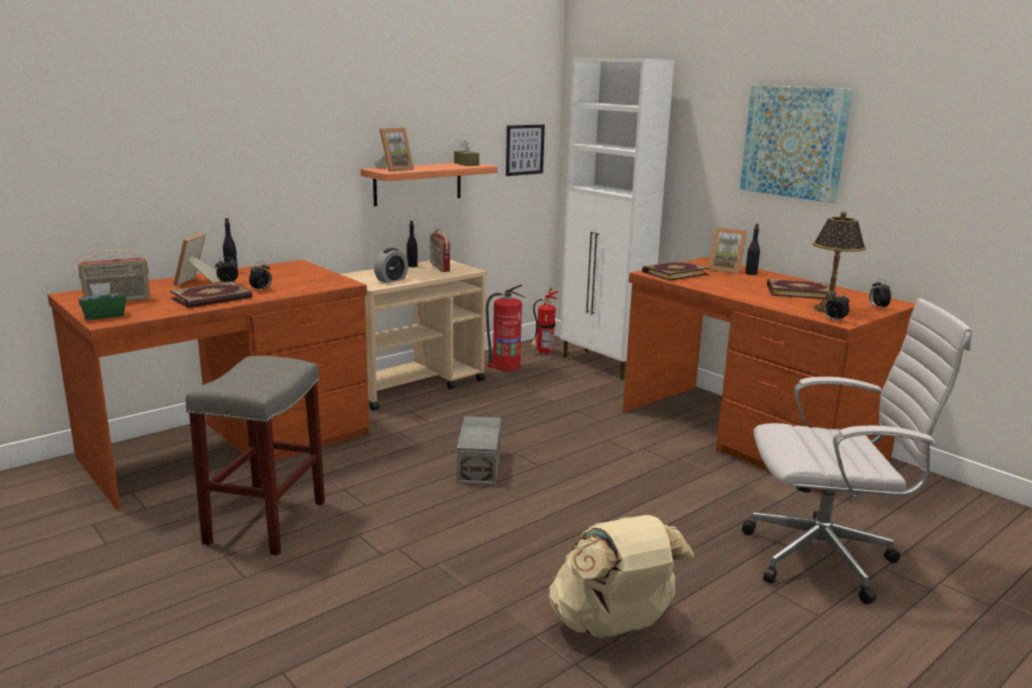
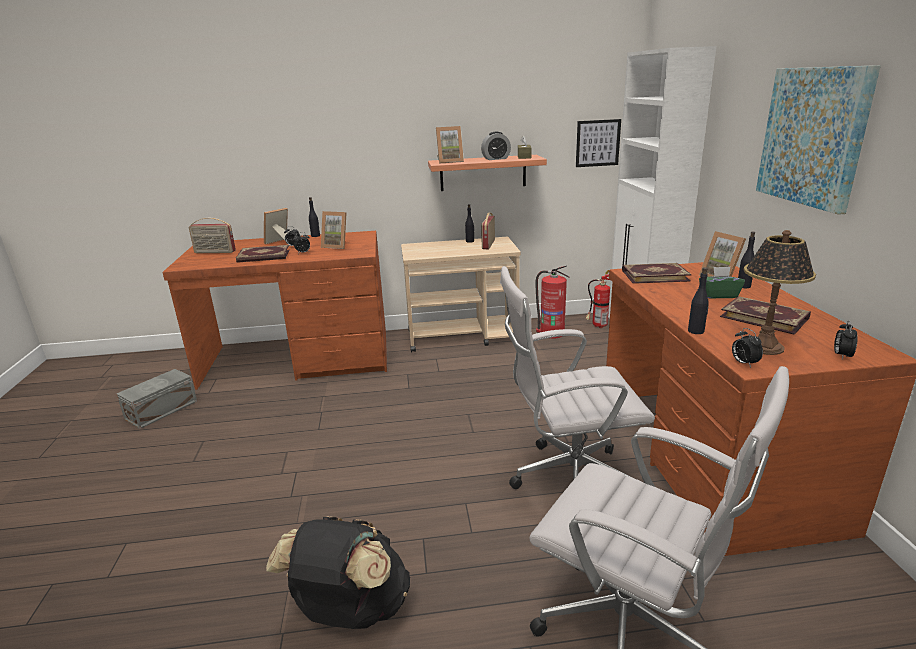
camera: 35 degrees right, 5 degrees up
green tissue box [78,282,126,320] -> green tissue box moved to [699,267,745,299]
grey stool [186,356,325,556] -> none
alarm clock [374,248,408,283] -> alarm clock moved to [481,132,511,160]
grey storage box [457,416,501,485] -> grey storage box moved to [116,369,197,429]
beige backpack [549,515,694,638] -> black backpack [266,516,410,629]
none -> picture frame [321,211,346,249]
none -> white office chair [500,266,655,489]
none -> black bottle [688,267,709,334]

